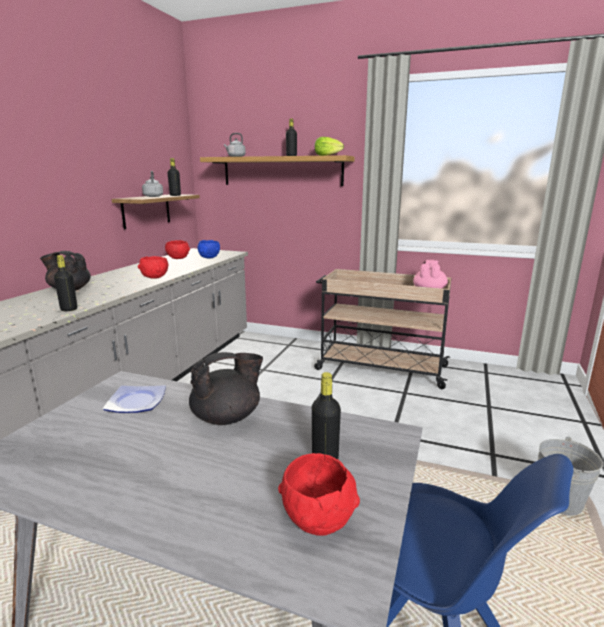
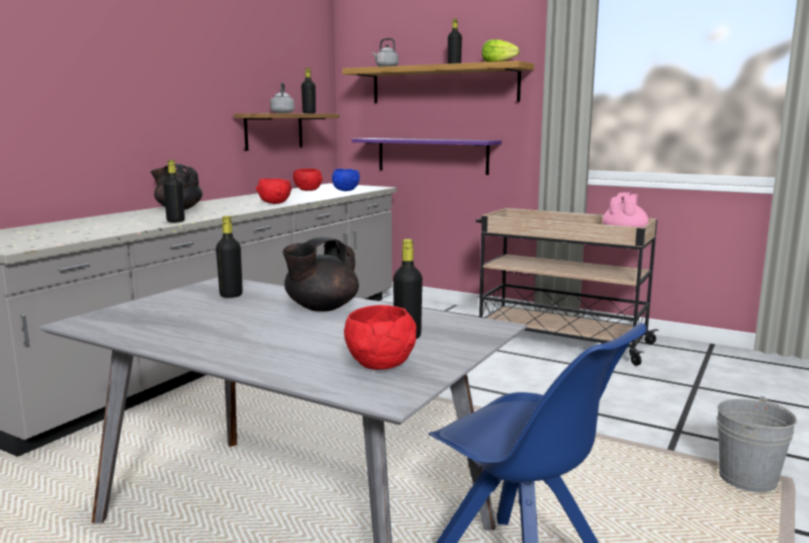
camera: 10 degrees right, 5 degrees down
plate [103,385,166,413] -> black bottle [216,216,243,298]
black teapot [189,352,263,425] -> black teapot turned 150 degrees clockwise [283,237,359,312]
none -> purple shelf [352,138,502,175]

